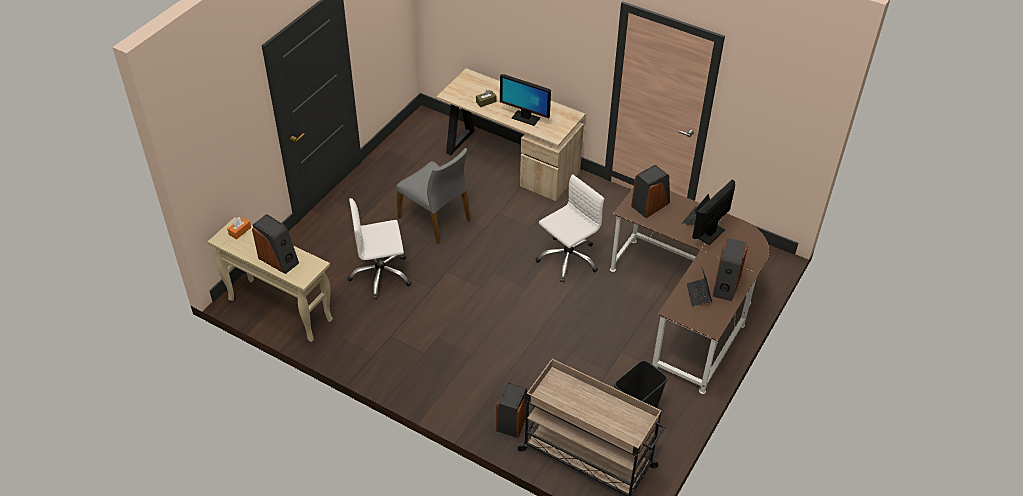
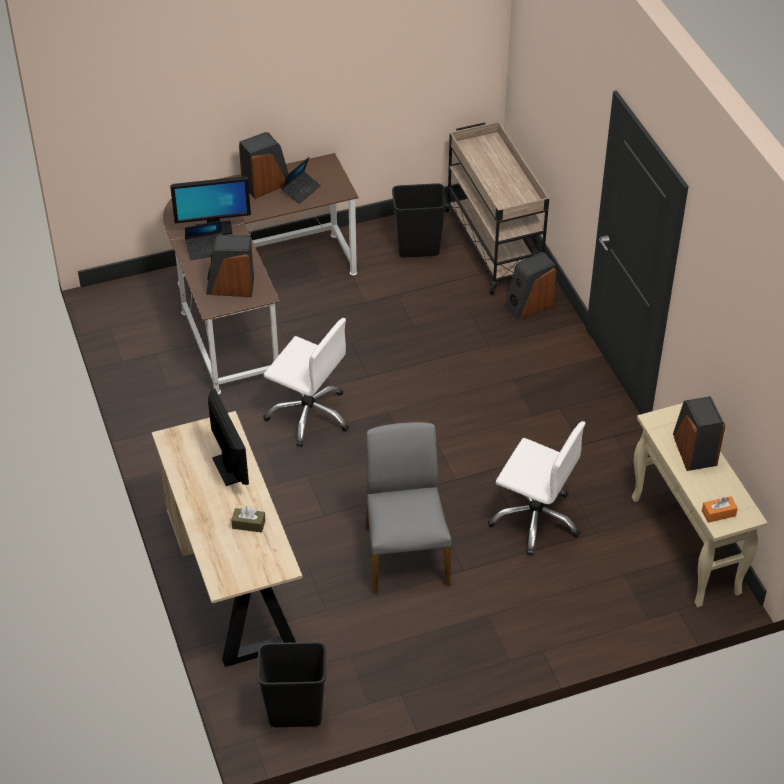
camera: 140 degrees left, 0 degrees up
white office chair [536,174,604,282] -> white office chair turned 150 degrees counterclockwise [264,318,349,447]
none -> black trash can [257,642,326,727]

